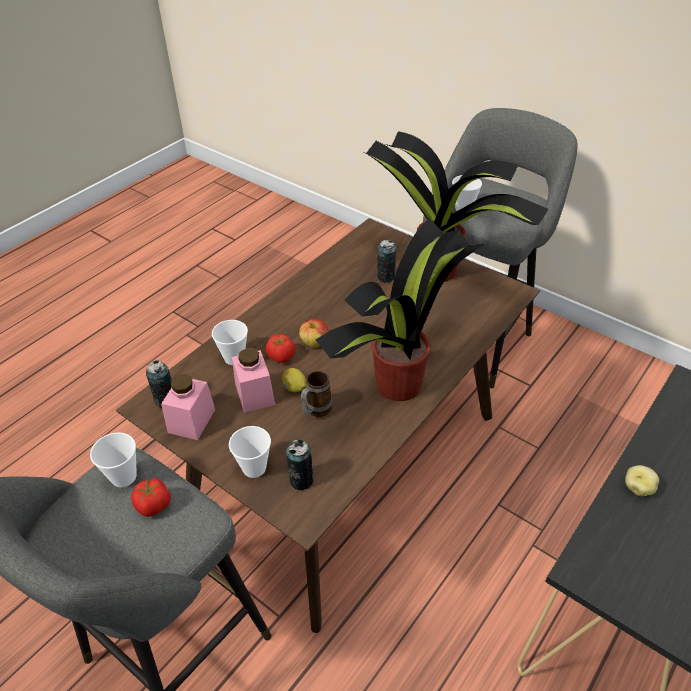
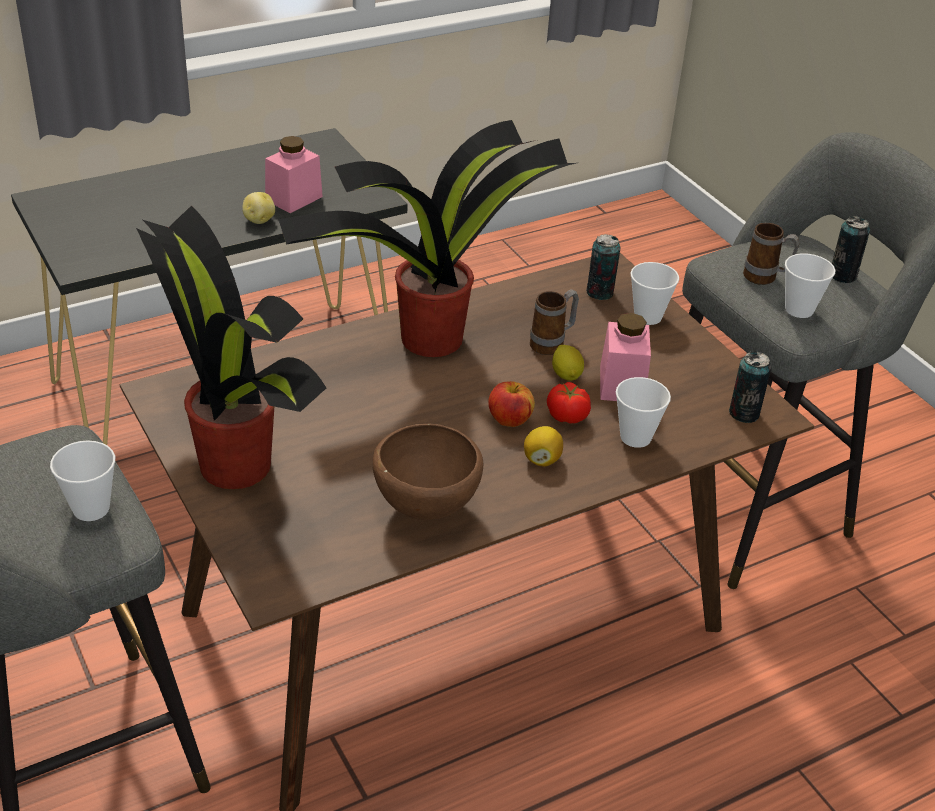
camera: 160 degrees left, 5 degrees down
tomato [131,478,171,517] -> mug [743,223,800,285]
pink jar [161,374,215,440] -> pink jar moved to [265,136,323,213]
can [377,240,396,283] -> can moved to [832,216,870,283]
none -> brown bowl [372,424,483,520]
none -> lemon [524,426,563,467]

